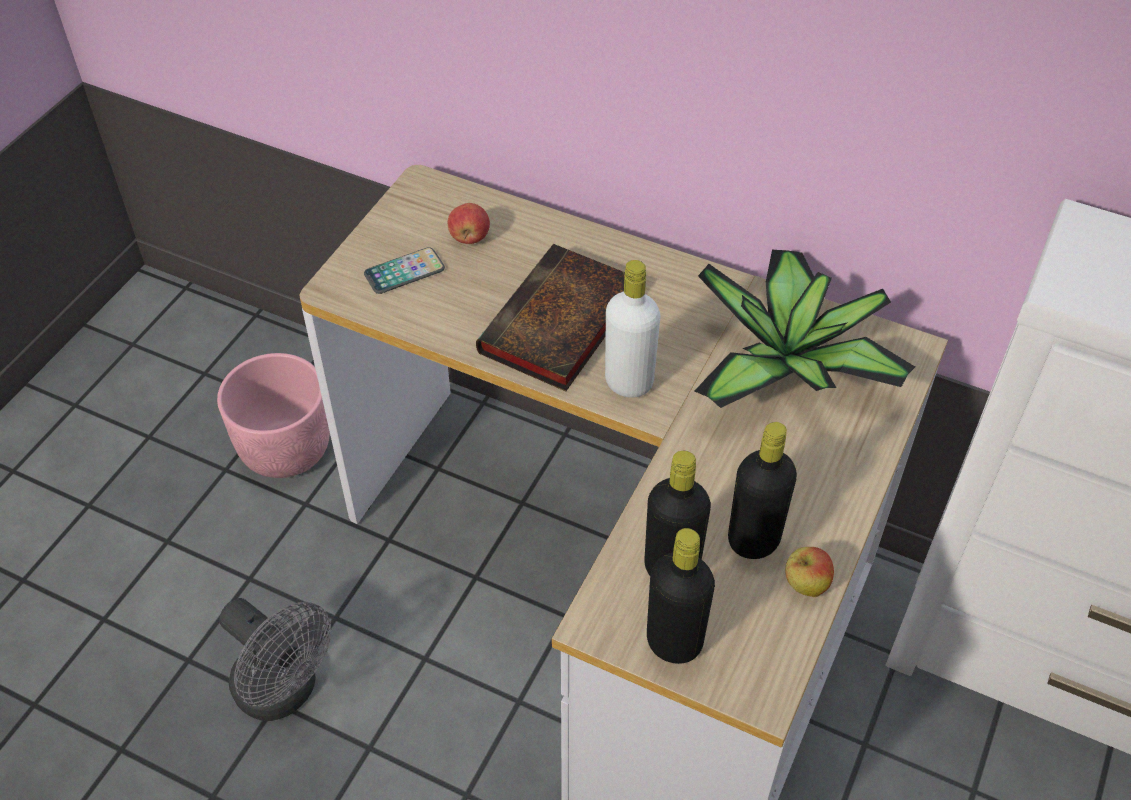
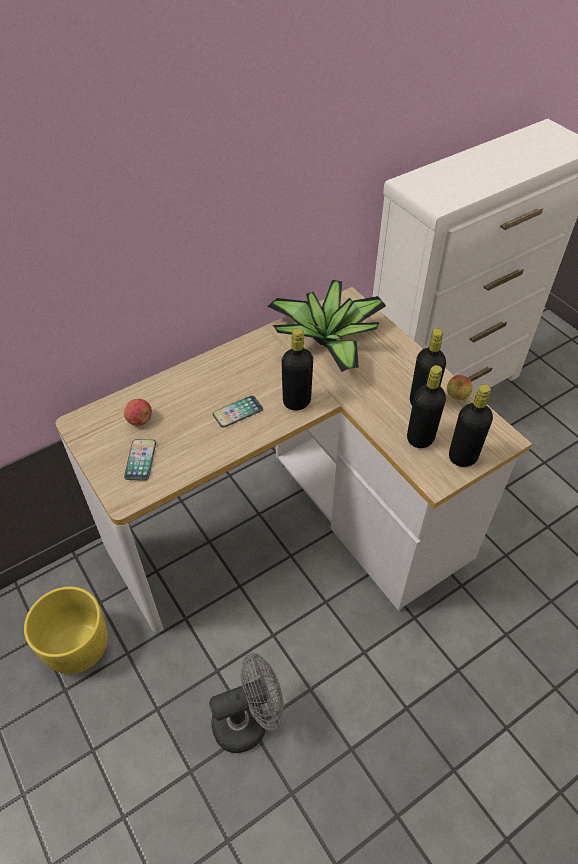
camera: 60 degrees left, 0 degrees up
pink planter [217,353,330,478] -> yellow planter [24,587,108,674]
book [476,244,625,391] -> phone [213,396,263,428]
white bottle [605,260,660,398] -> black bottle [282,328,313,410]

